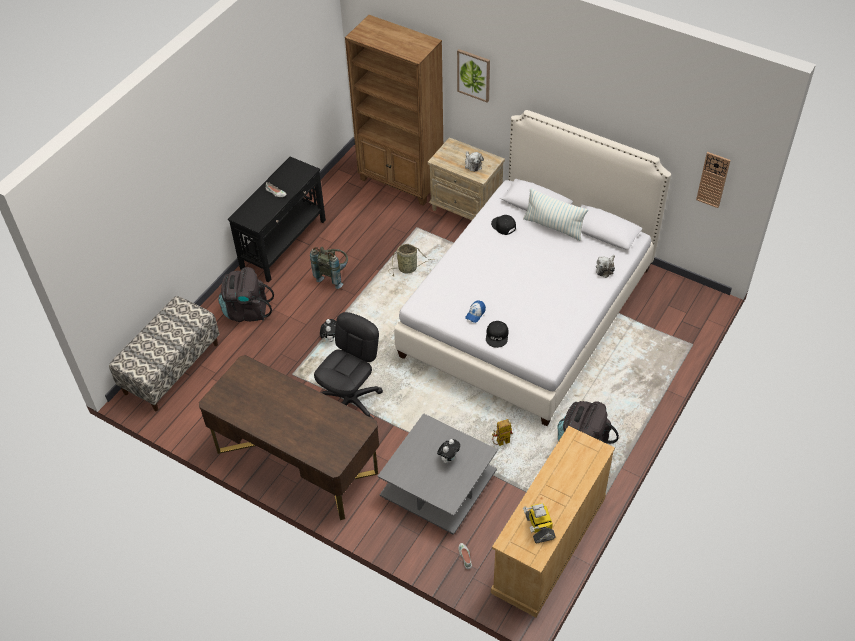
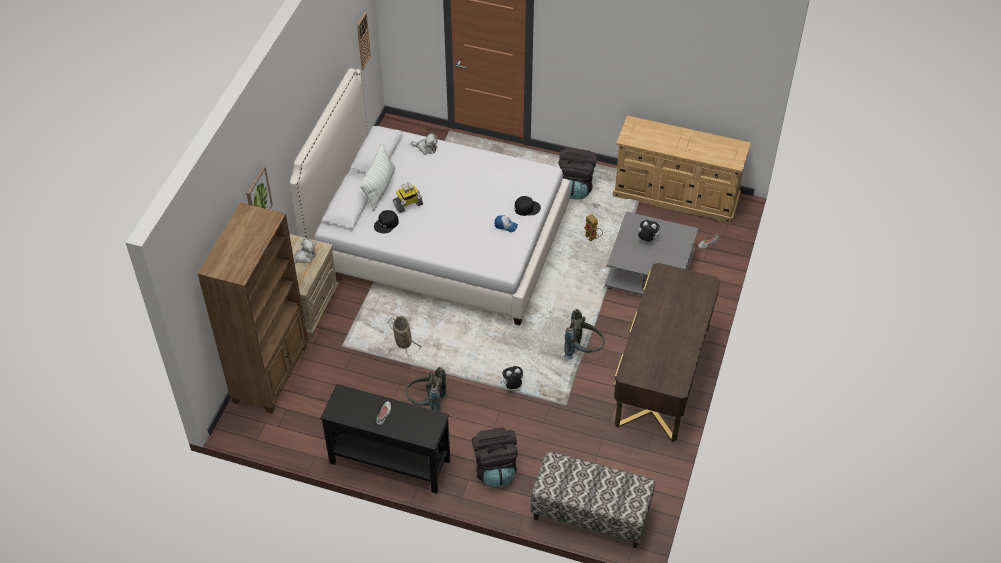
camera: 105 degrees left, 0 degrees up
black office chair [314,312,383,418] -> grey backpack [564,309,605,360]
toy robot [523,503,556,543] -> toy robot moved to [393,182,423,213]

